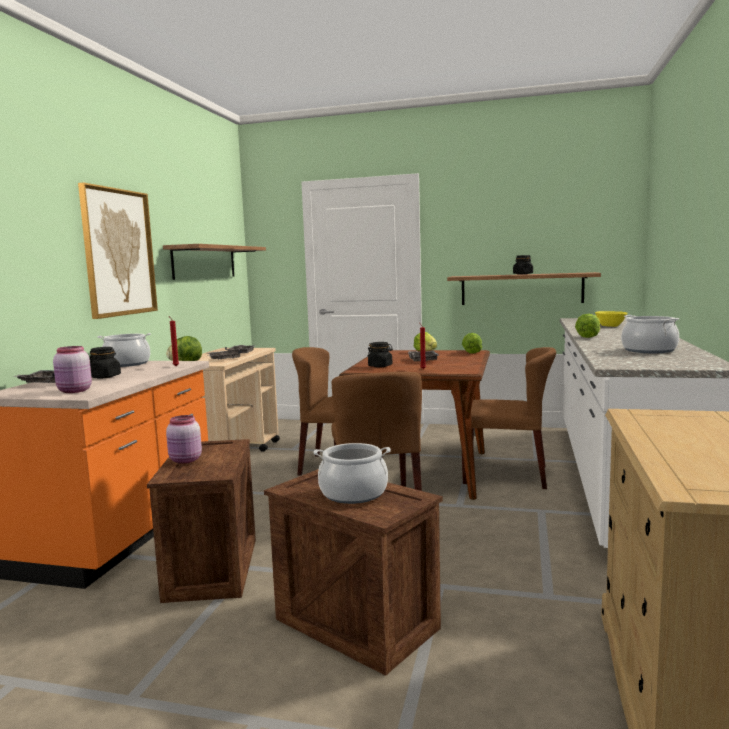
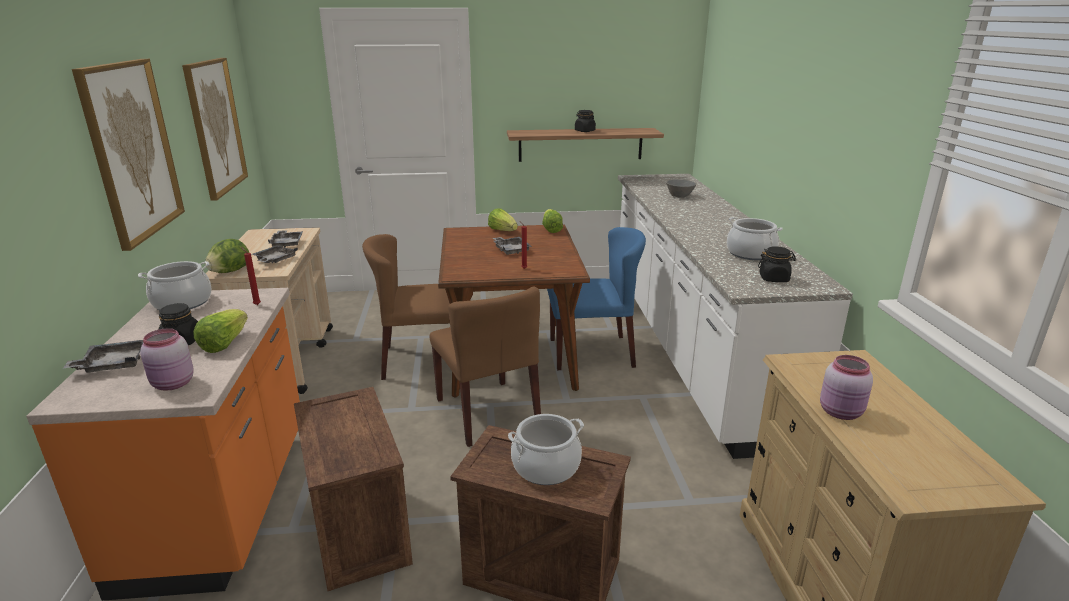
camera: 20 degrees left, 15 degrees up
shelf [163,244,266,280] -> picture [182,58,248,201]
pink jar [166,415,202,464] -> pink jar moved to [820,355,873,420]
black jar [367,342,393,367] -> black jar moved to [758,246,796,282]
brown chair [462,347,556,489] -> blue chair [547,227,646,370]
lettuce [575,314,600,338] -> lettuce moved to [193,309,248,353]
yellow bowl [595,311,627,327] -> grey bowl [666,179,696,198]

